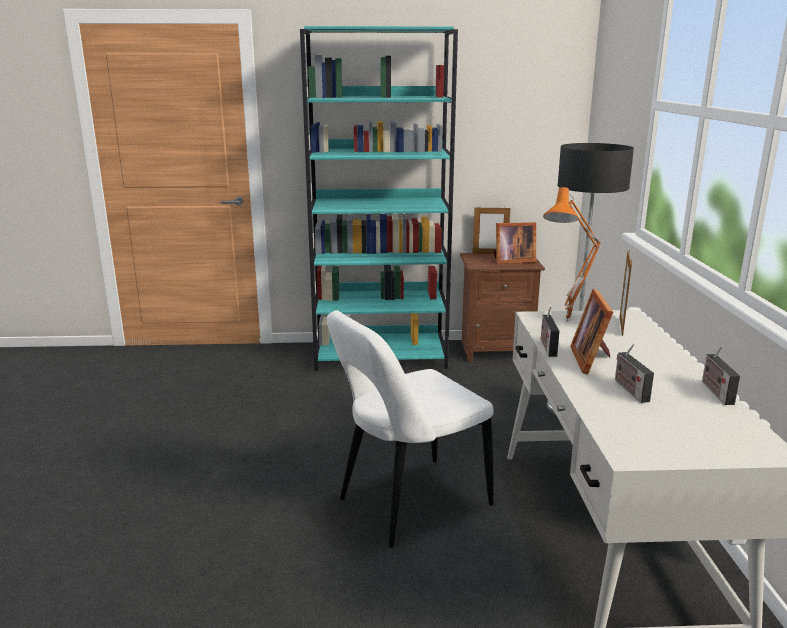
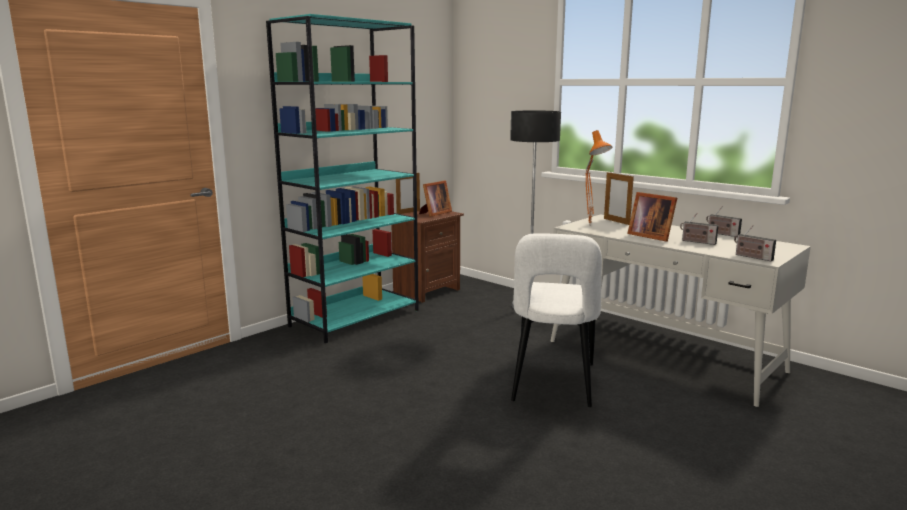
camera: 45 degrees left, 5 degrees down
radio [541,306,559,357] -> radio moved to [734,225,776,261]

